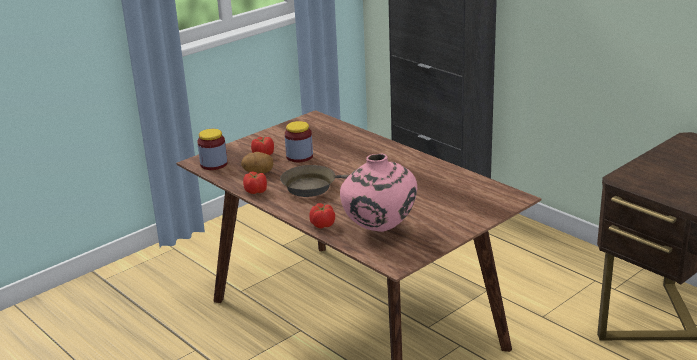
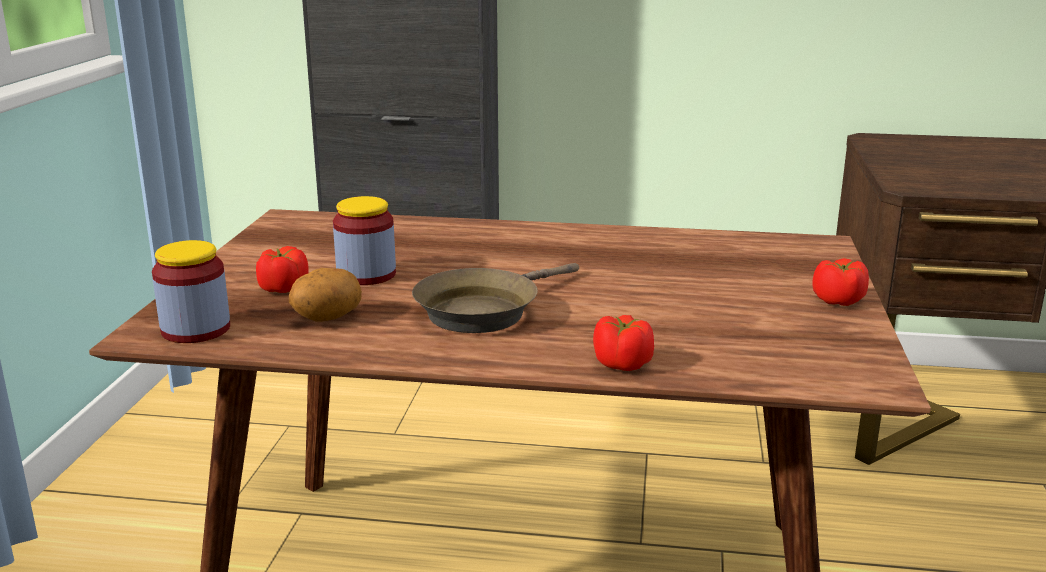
camera: 40 degrees left, 5 degrees down
tomato [243,172,267,194] -> tomato moved to [812,258,869,306]
pink vase [340,154,417,232] -> none

